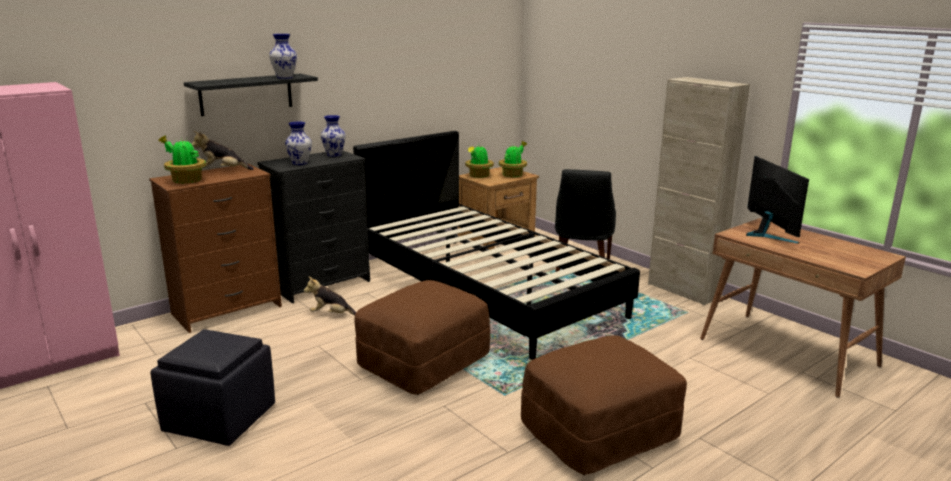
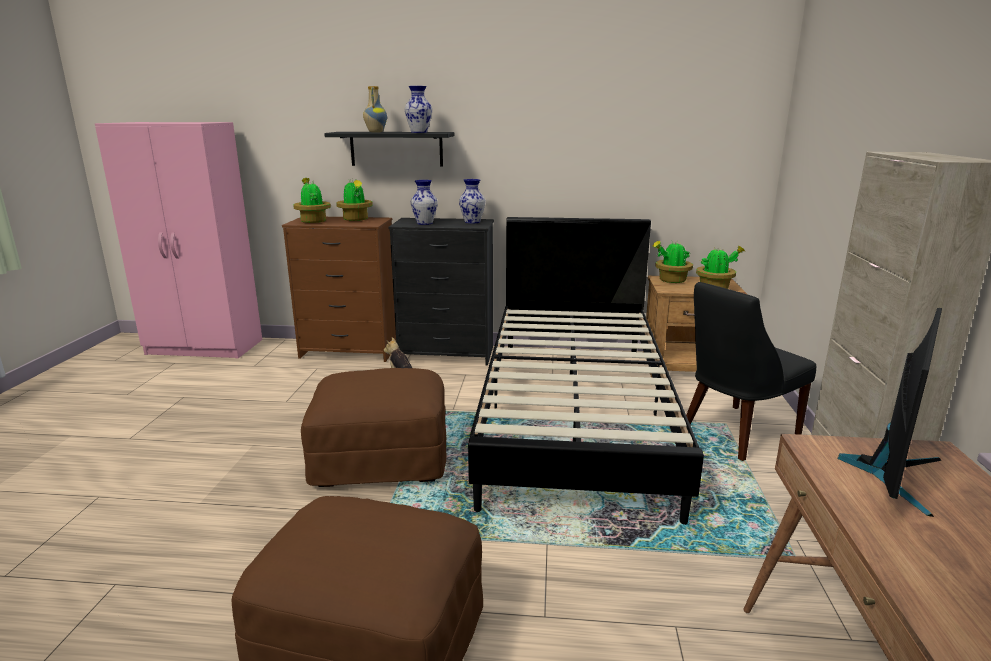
camera: 45 degrees right, 0 degrees up
black ottoman [150,329,275,446] -> none
plush toy [192,131,254,170] -> potted plant [336,178,373,221]
none -> vase [363,86,387,133]

